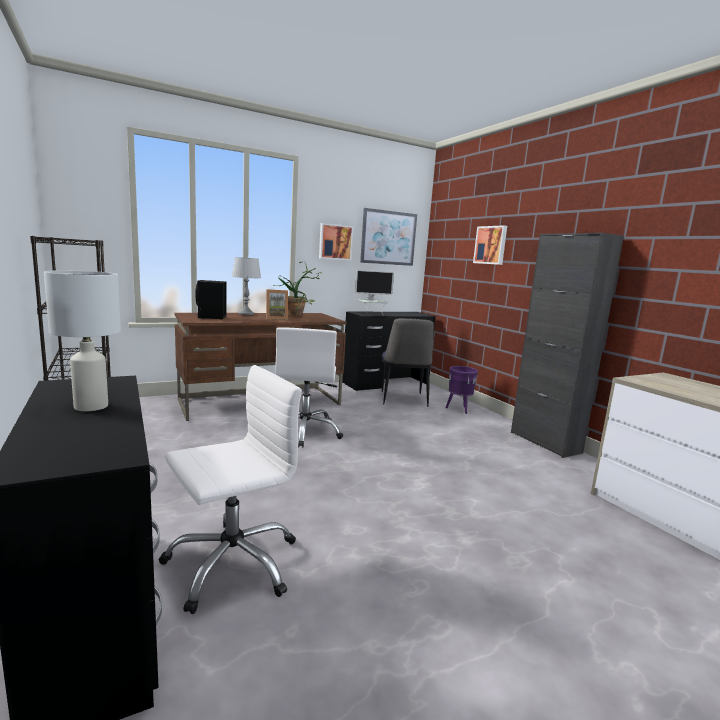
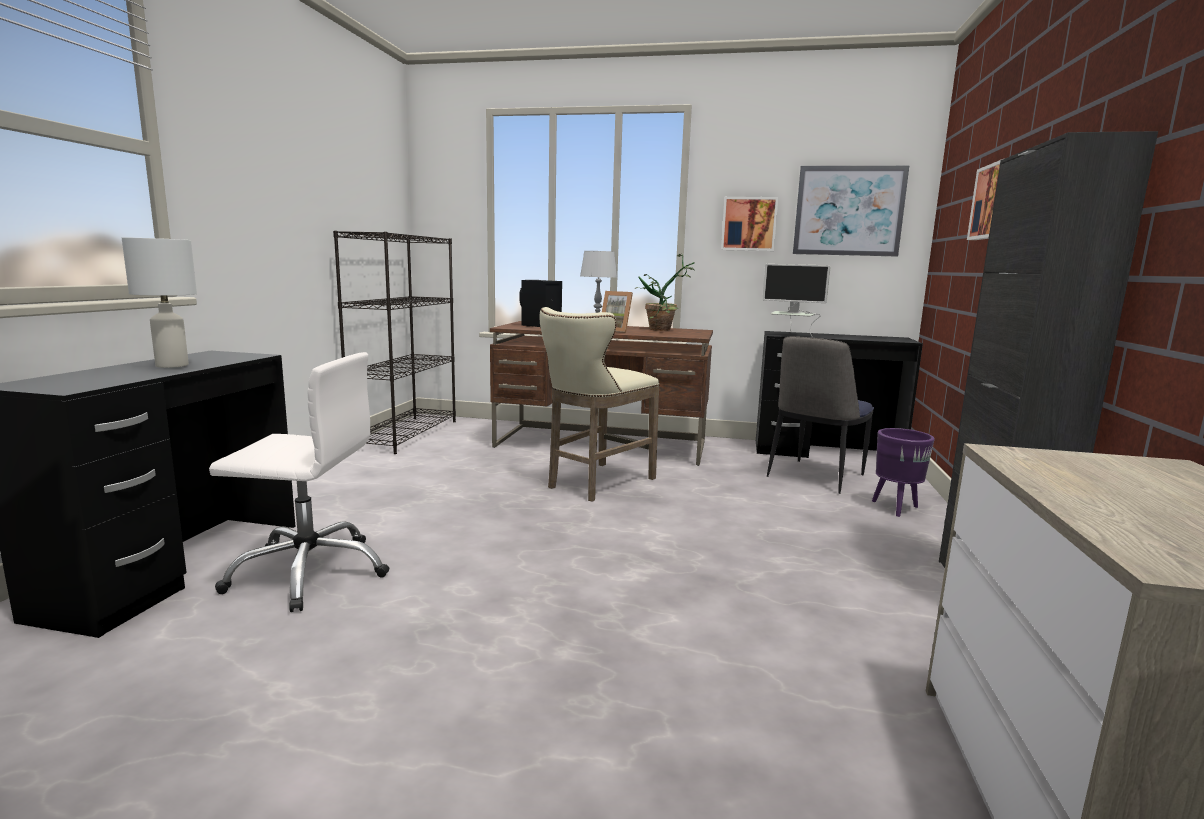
camera: 40 degrees right, 0 degrees up
white office chair [275,327,343,448] -> beige stool [540,307,660,502]

